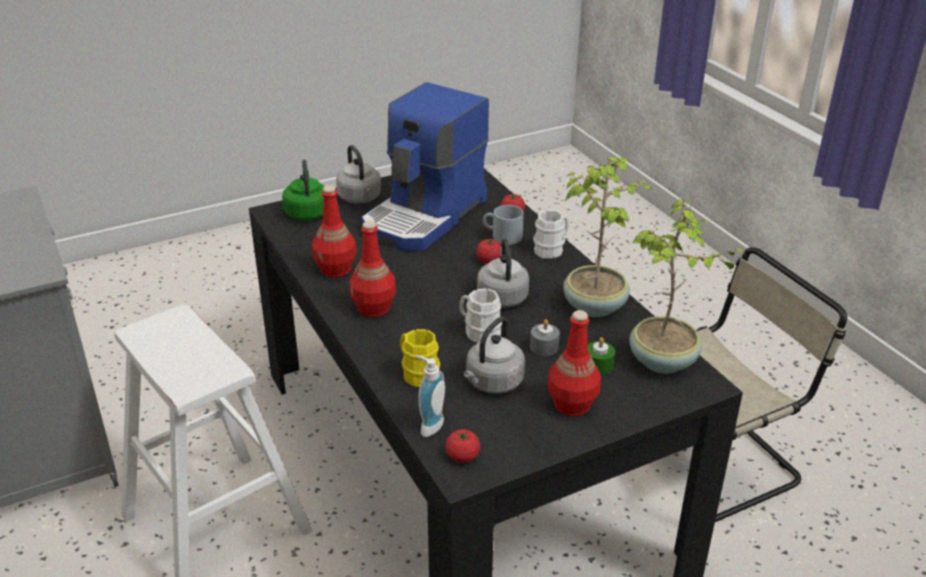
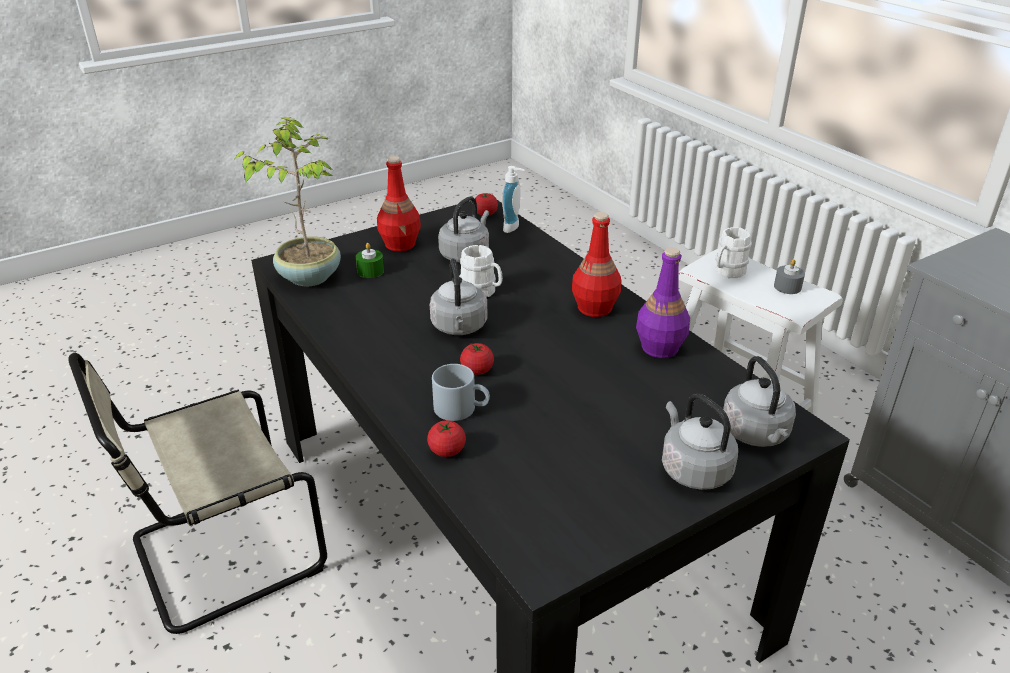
camera: 175 degrees right, 0 degrees up
green kettle [282,160,325,221] -> grey kettle [723,356,796,447]
red bottle [312,185,356,278] -> purple bottle [636,247,690,358]
coffee machine [362,82,489,251] -> none
yellow mug [400,329,440,387] -> none
grey candle [530,319,560,356] -> grey candle moved to [774,259,805,294]
white mug [533,210,569,259] -> white mug moved to [715,227,751,278]
potted plant [563,157,653,317] -> none

